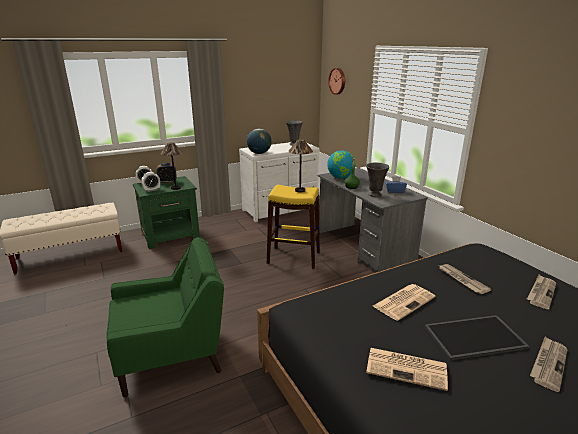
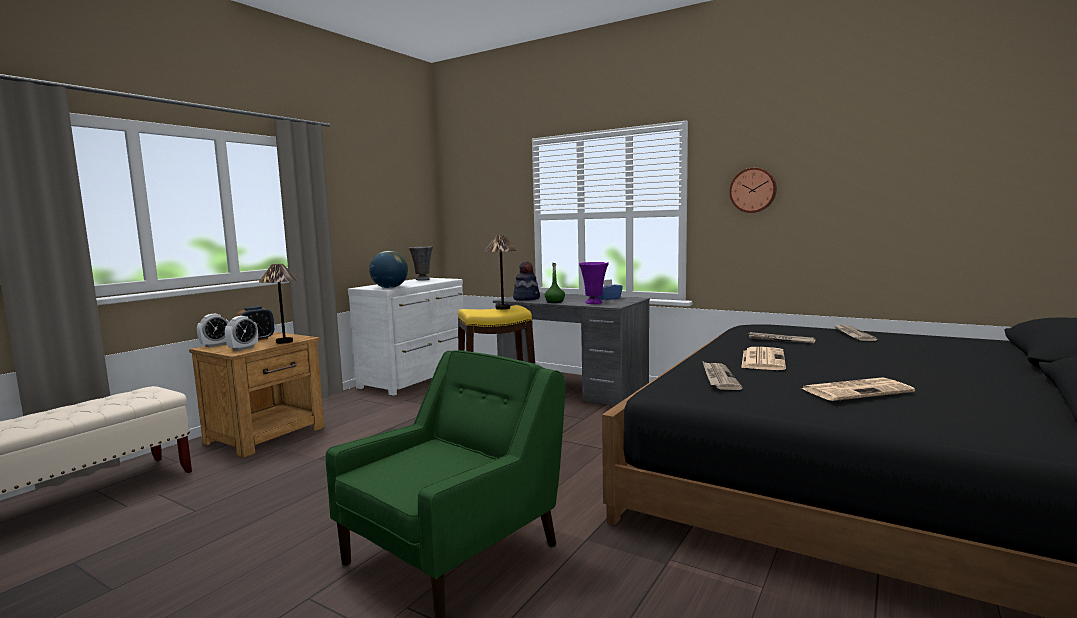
camera: 30 degrees left, 15 degrees down
green nightstand [133,176,200,249] -> brown nightstand [189,332,325,458]
globe [327,150,356,179] -> hat [513,261,540,301]
wall clock [328,68,345,95] -> wall clock moved to [729,168,777,213]
grey vase [366,162,389,197] -> purple vase [579,262,609,304]
tray [424,315,530,361] -> none
newspaper [530,336,568,392] -> newspaper moved to [702,361,743,390]

